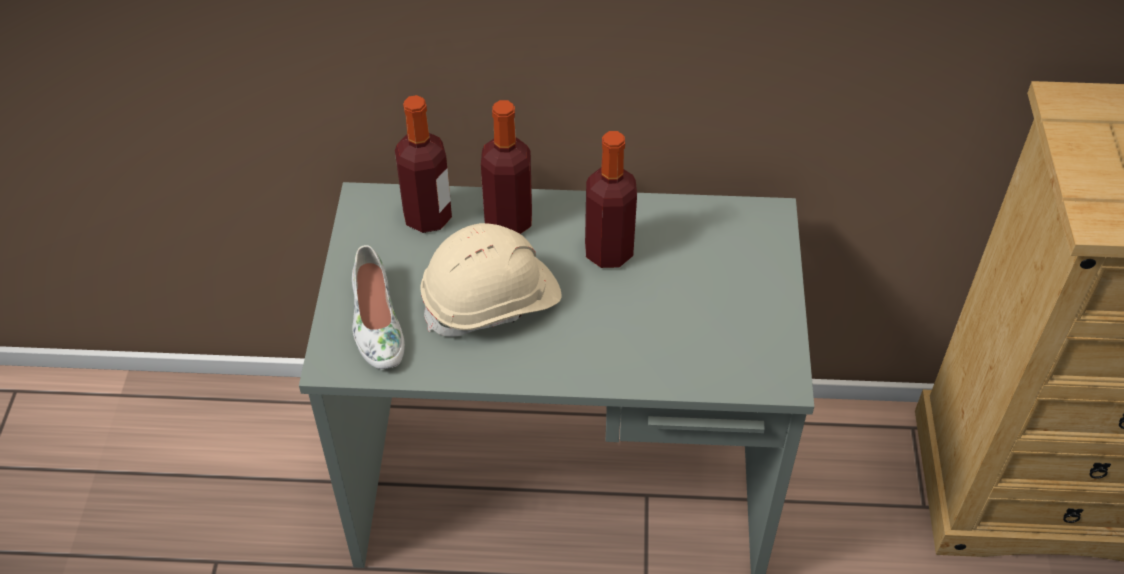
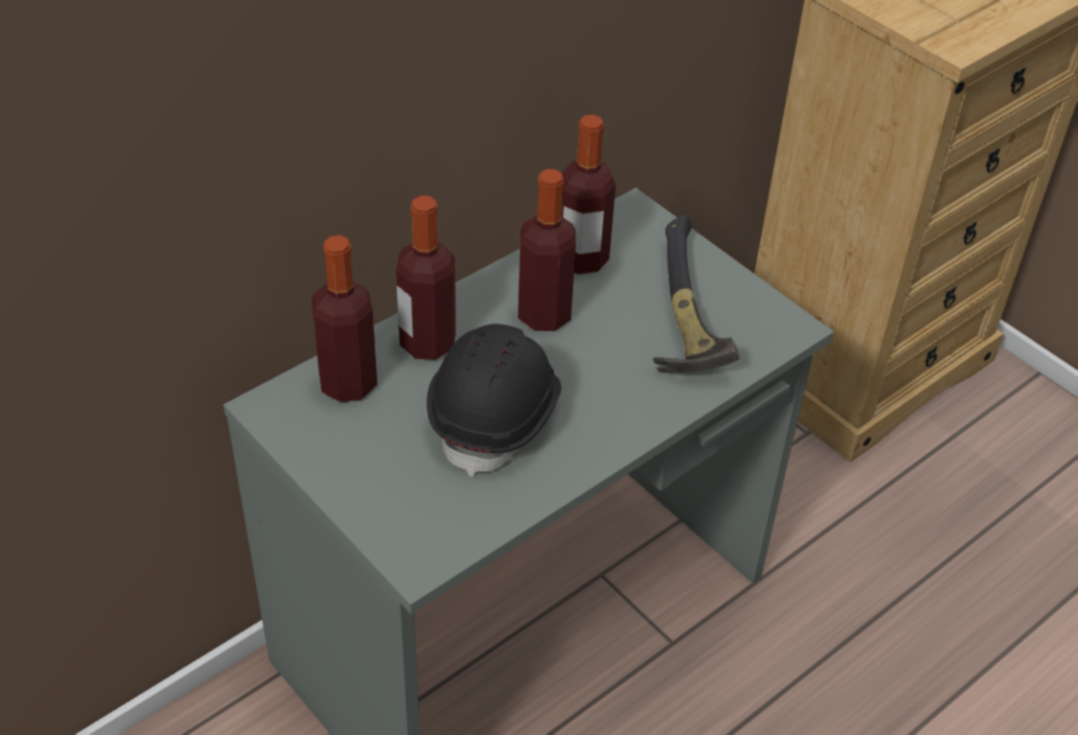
camera: 45 degrees left, 5 degrees down
white shoe [352,245,405,369] -> none
beige hard hat [420,223,562,337] -> black hard hat [427,324,561,477]
none -> bottle [561,115,616,275]
none -> hammer [653,216,740,373]

